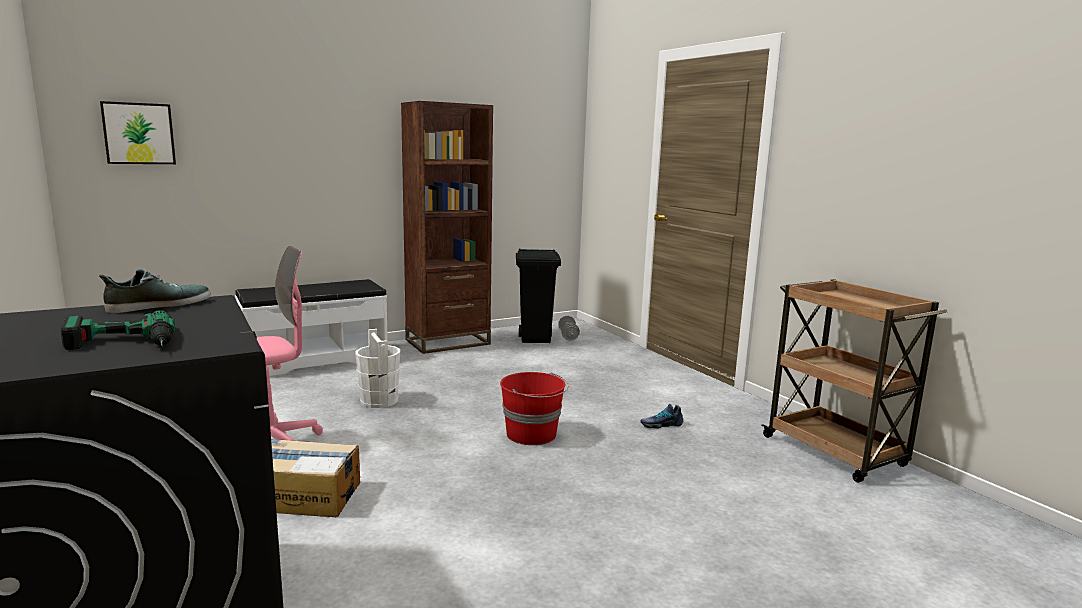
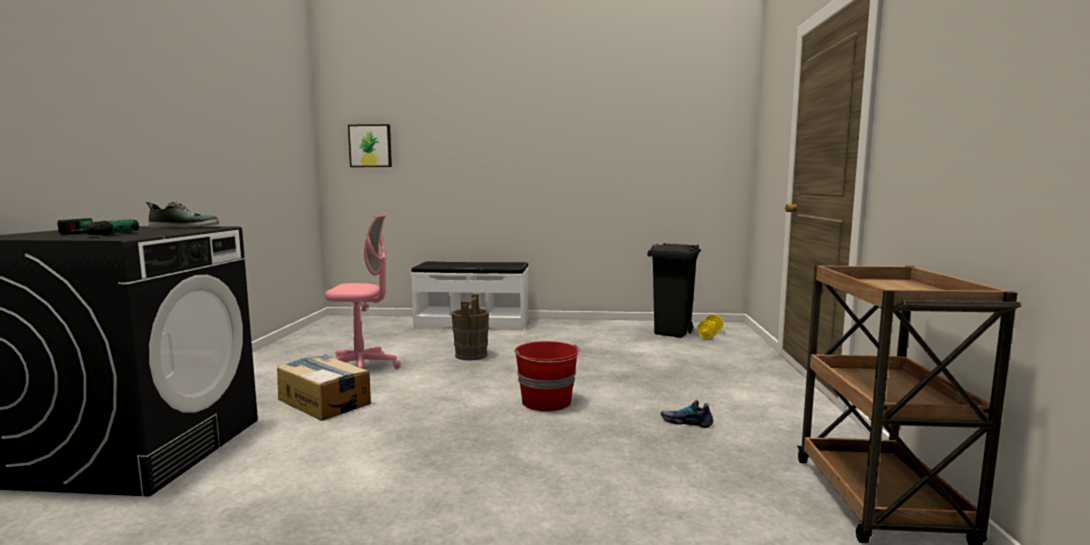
camera: 35 degrees right, 5 degrees down
white bucket [355,329,400,408] -> brown bucket [451,294,489,361]
brown bookcase [401,101,493,354] -> none
grey dumbbell [558,316,580,341] -> yellow dumbbell [697,315,723,339]

